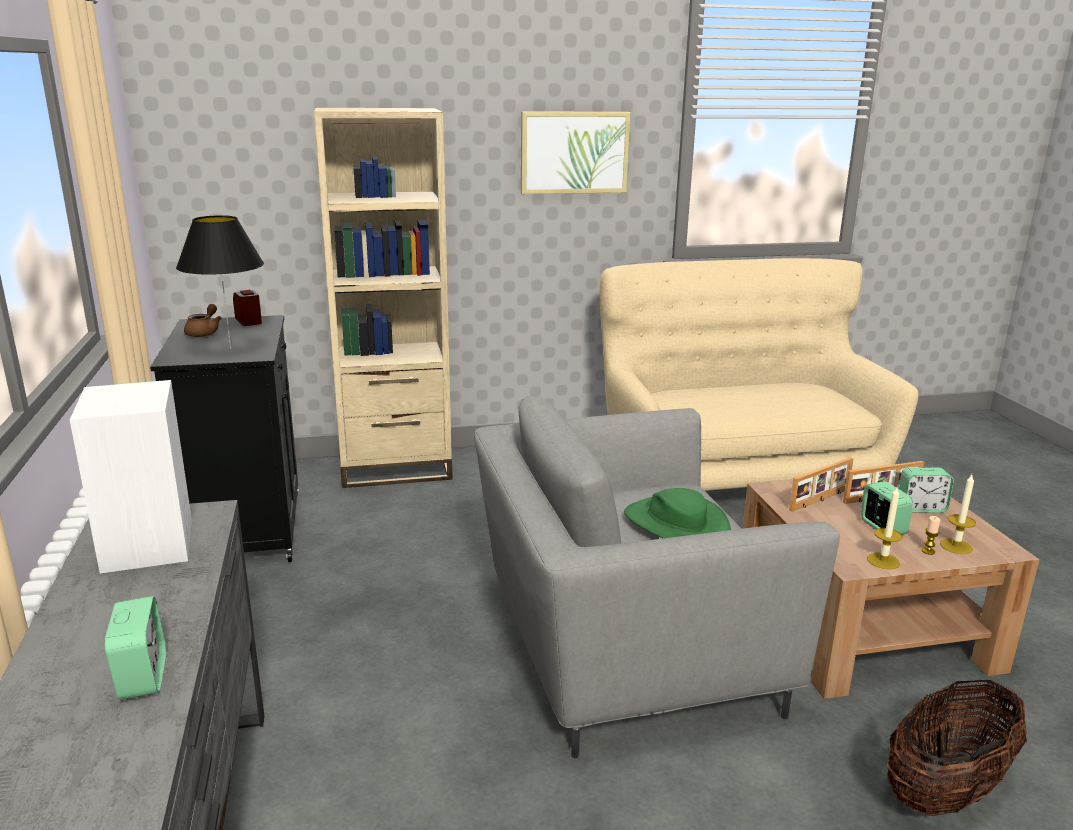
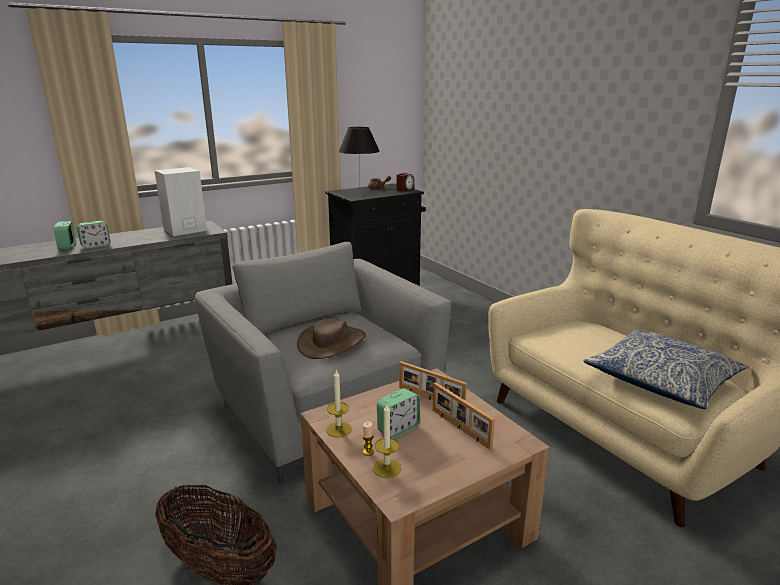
camera: 70 degrees right, 0 degrees up
beige bookcase [314,108,453,488] -> none
picture [521,111,631,194] -> none
green hat [624,488,731,538] -> brown hat [297,319,366,359]
alarm clock [899,467,954,513] -> alarm clock moved to [54,221,76,250]
none -> pillow [583,330,747,409]

